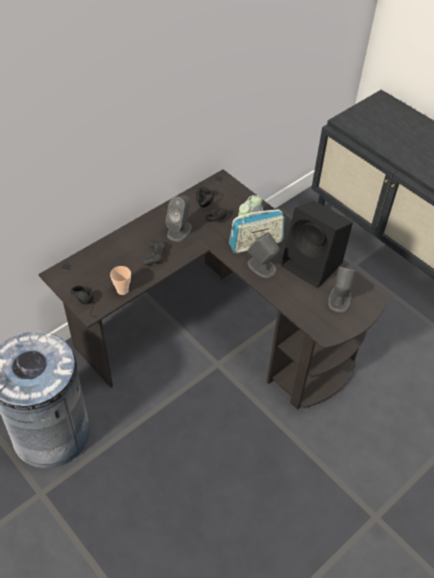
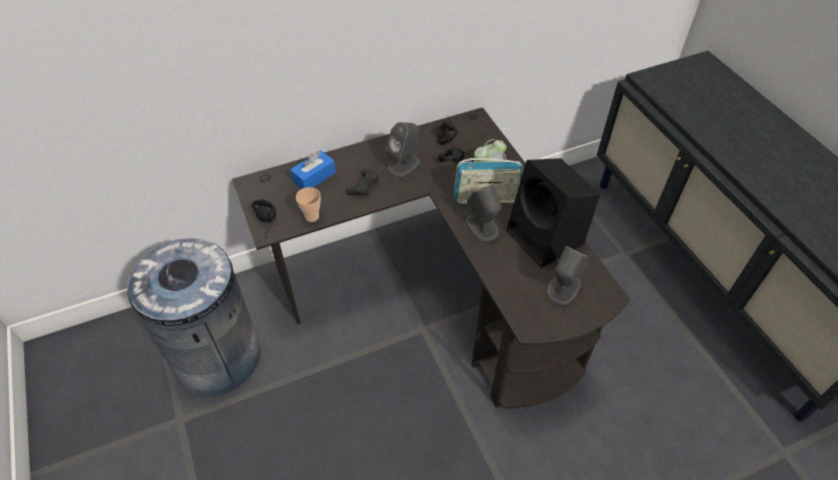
camera: 20 degrees right, 0 degrees up
none -> blue tissue box [290,151,336,189]

